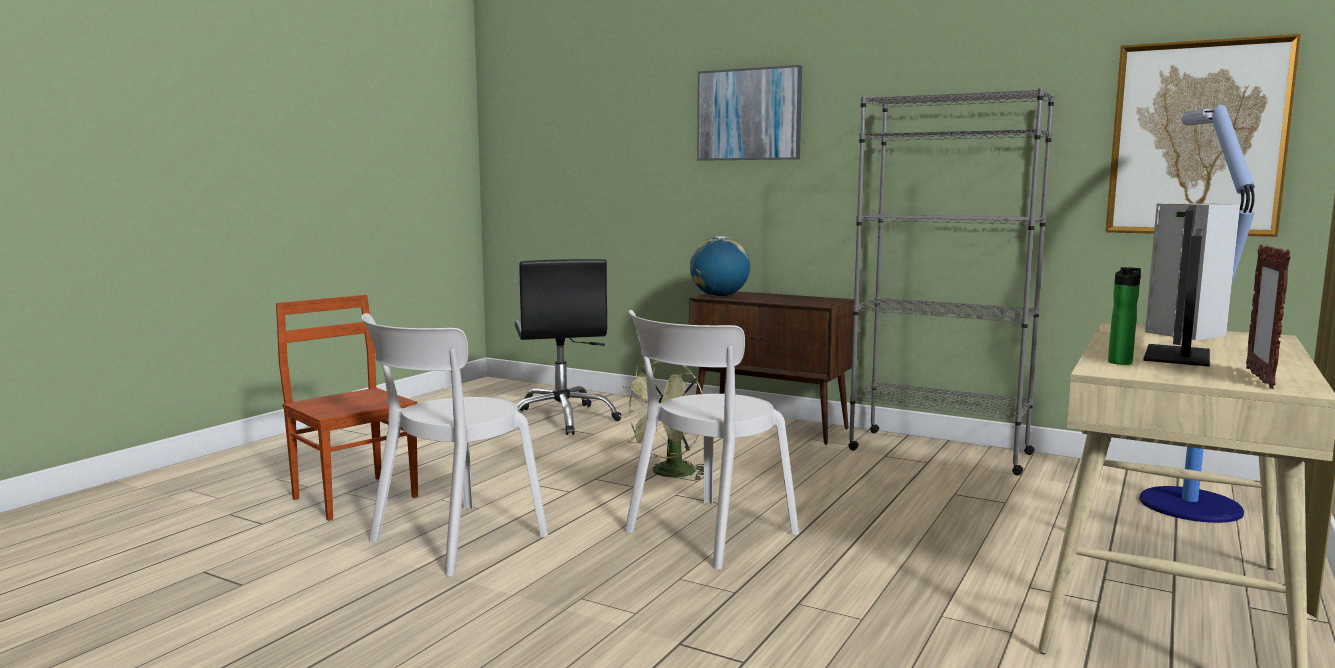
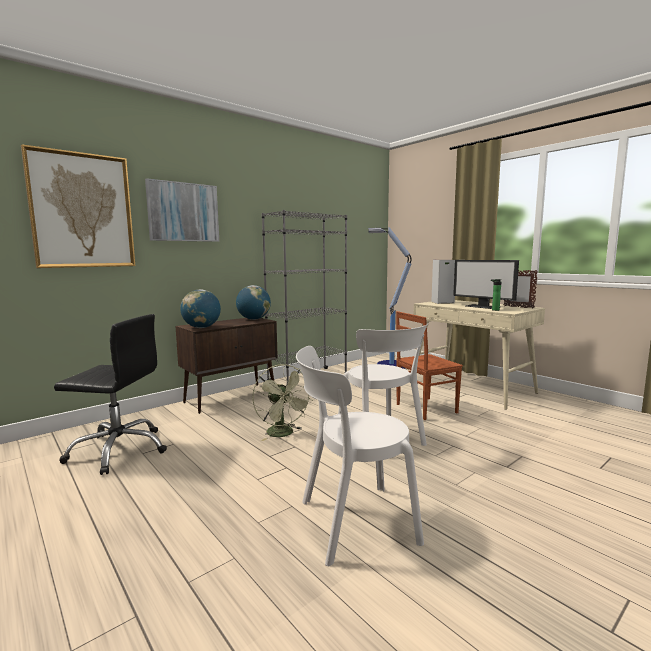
camera: 70 degrees left, 0 degrees up
brown chair [276,295,418,521] -> brown chair moved to [396,311,463,420]
white chair [361,313,548,576] -> white chair turned 105 degrees clockwise [296,346,424,566]
picture [1105,34,1301,237] -> picture moved to [21,144,135,268]
none -> globe [236,285,271,320]

